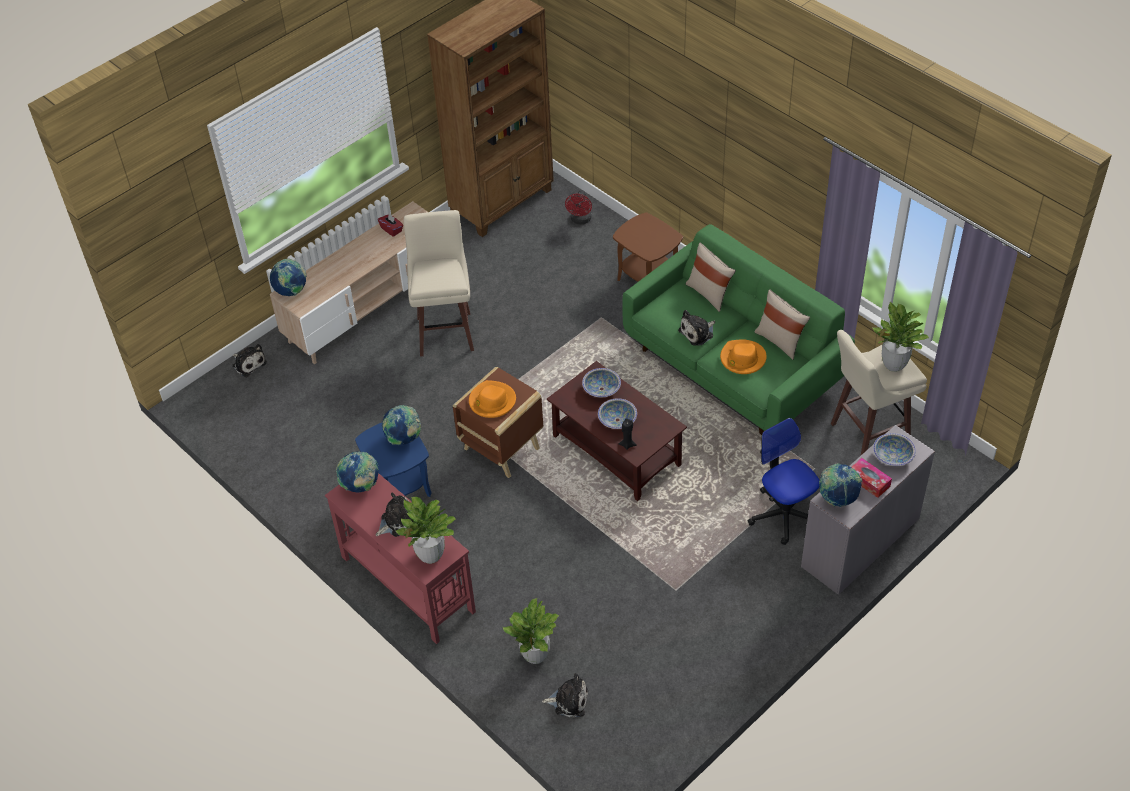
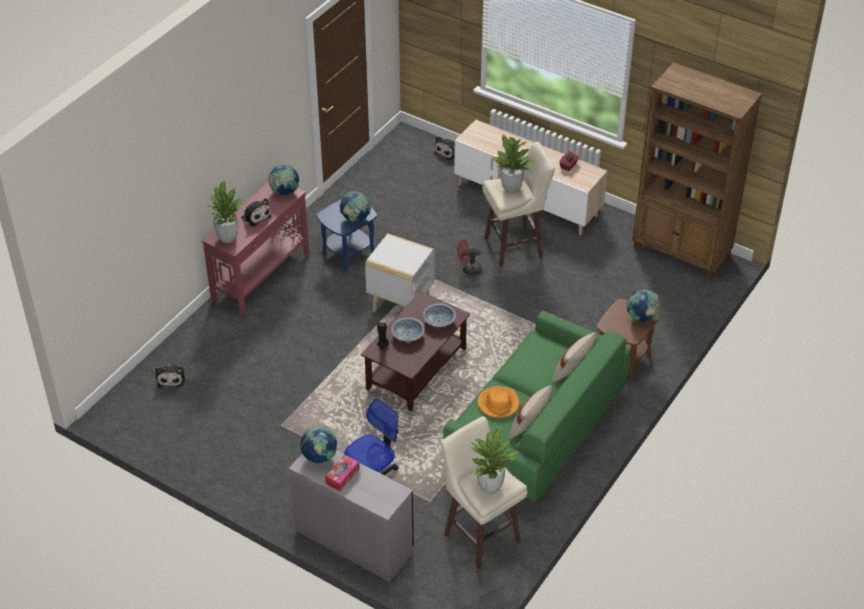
camera: 75 degrees right, 5 degrees down
globe [270,259,306,296] -> globe moved to [627,289,659,322]
brown side table [453,367,543,478] -> white side table [365,234,435,312]
orange hat [469,380,516,418] -> none
potted plant [502,598,559,664] -> potted plant moved to [492,134,535,193]
red fan [565,190,592,224] -> red fan moved to [457,239,481,275]
plush toy [678,310,715,346] -> none
bowl [873,433,916,466] -> none

